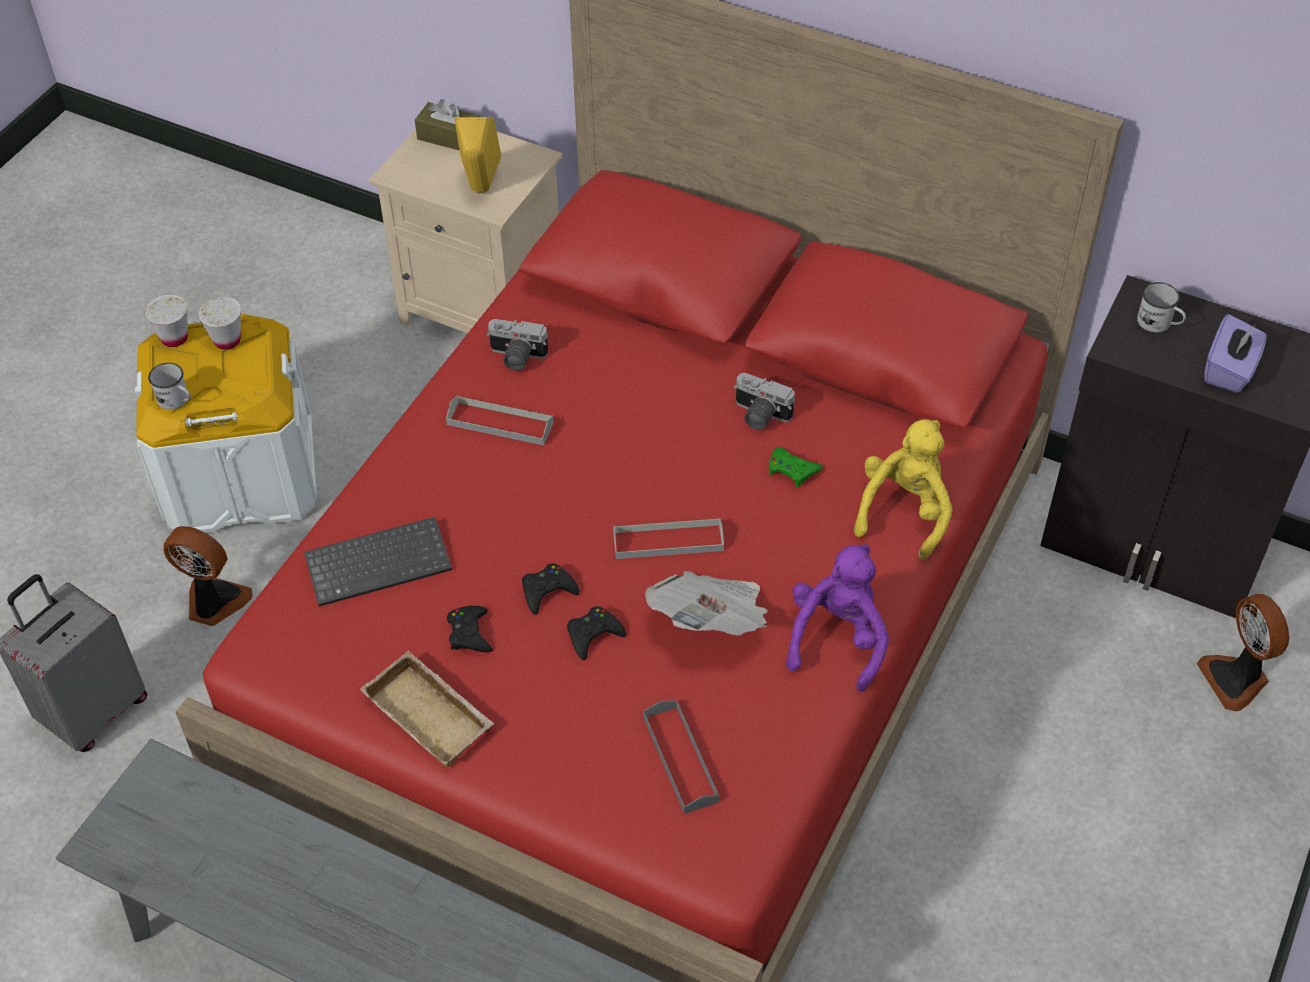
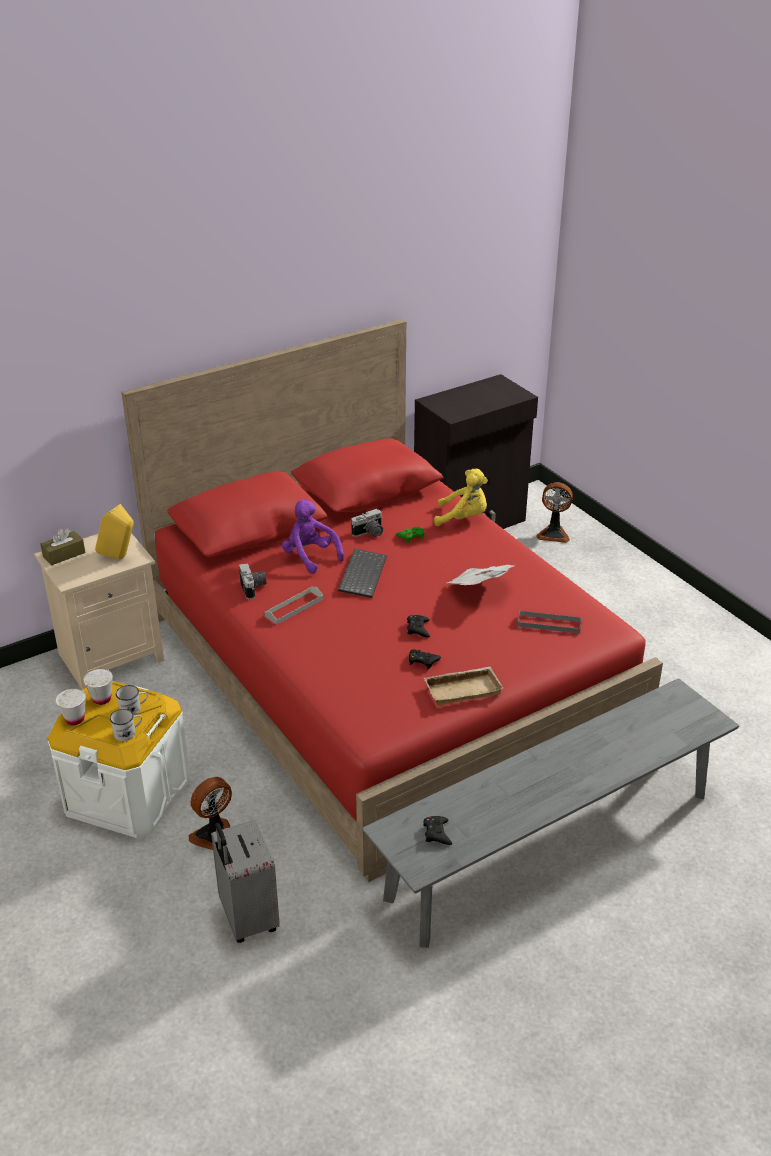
camera: 60 degrees left, 15 degrees down
keyboard [304,517,452,607] -> keyboard moved to [338,548,387,598]
camera [486,319,548,371] -> camera turned 60 degrees counterclockwise [239,564,266,600]
black game controller [567,606,626,661] -> black game controller moved to [423,816,452,845]
grey tray [613,518,724,559] -> none
purple plush toy [786,544,889,692] -> purple plush toy moved to [282,500,344,574]
yellow plush toy [854,419,953,560] -> yellow plush toy turned 135 degrees clockwise [434,469,488,526]
white mug [1137,282,1186,332] -> white mug moved to [116,685,148,715]
purple tissue box [1204,314,1267,393] -> none

